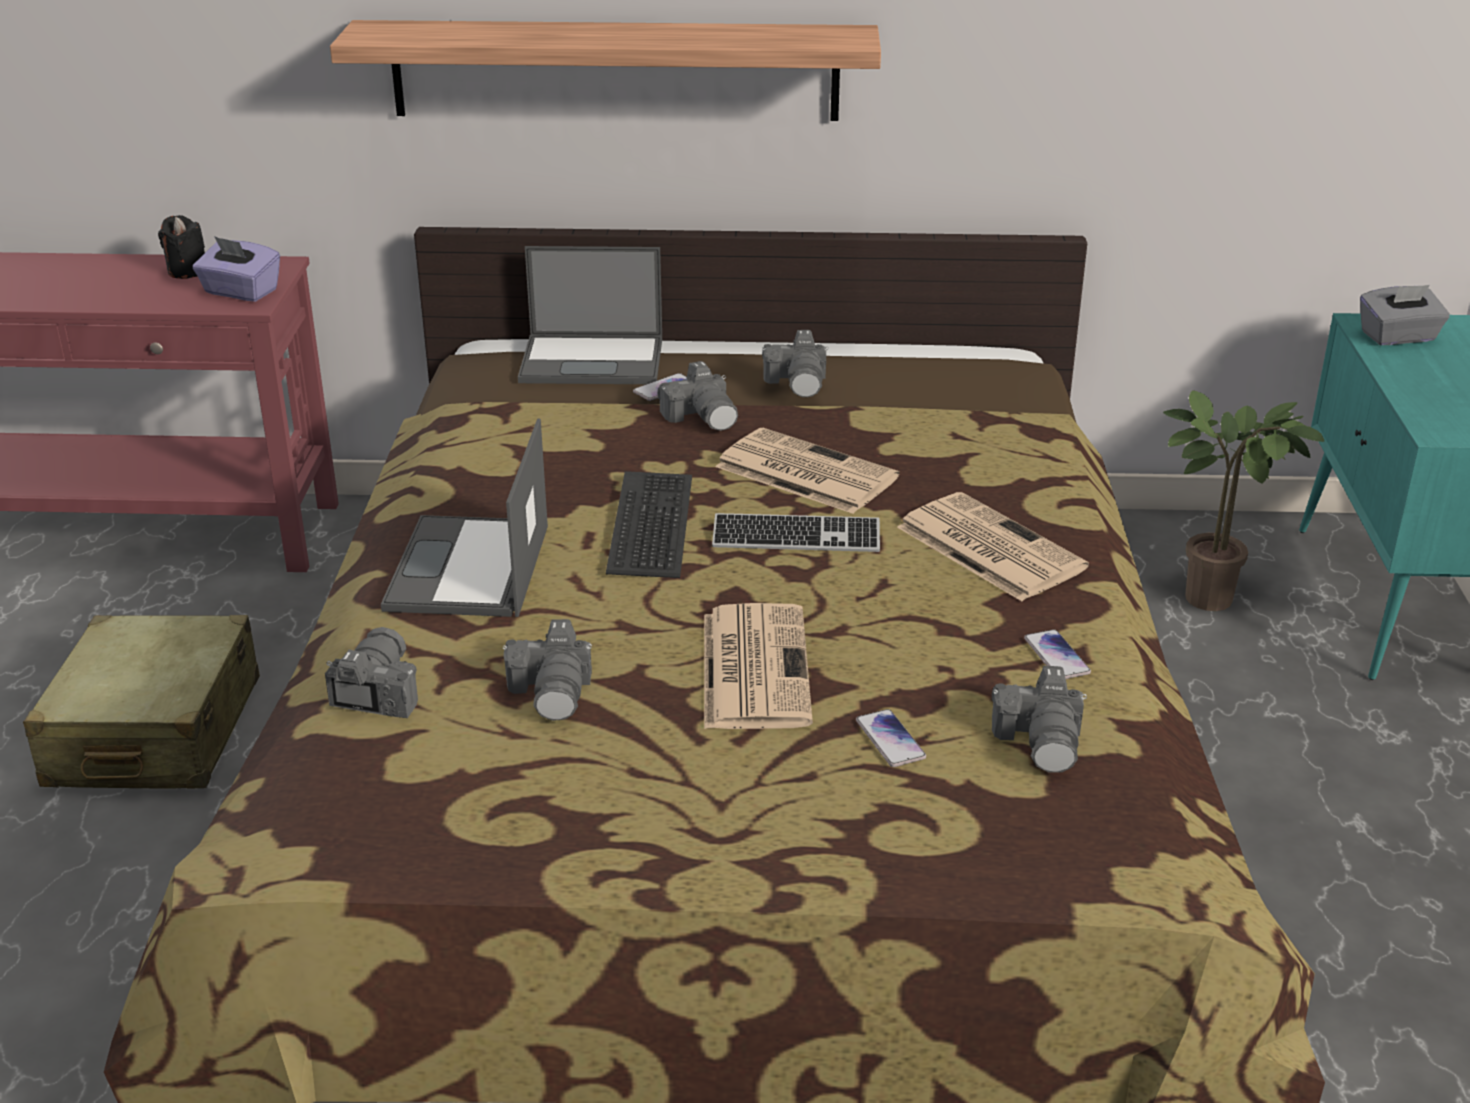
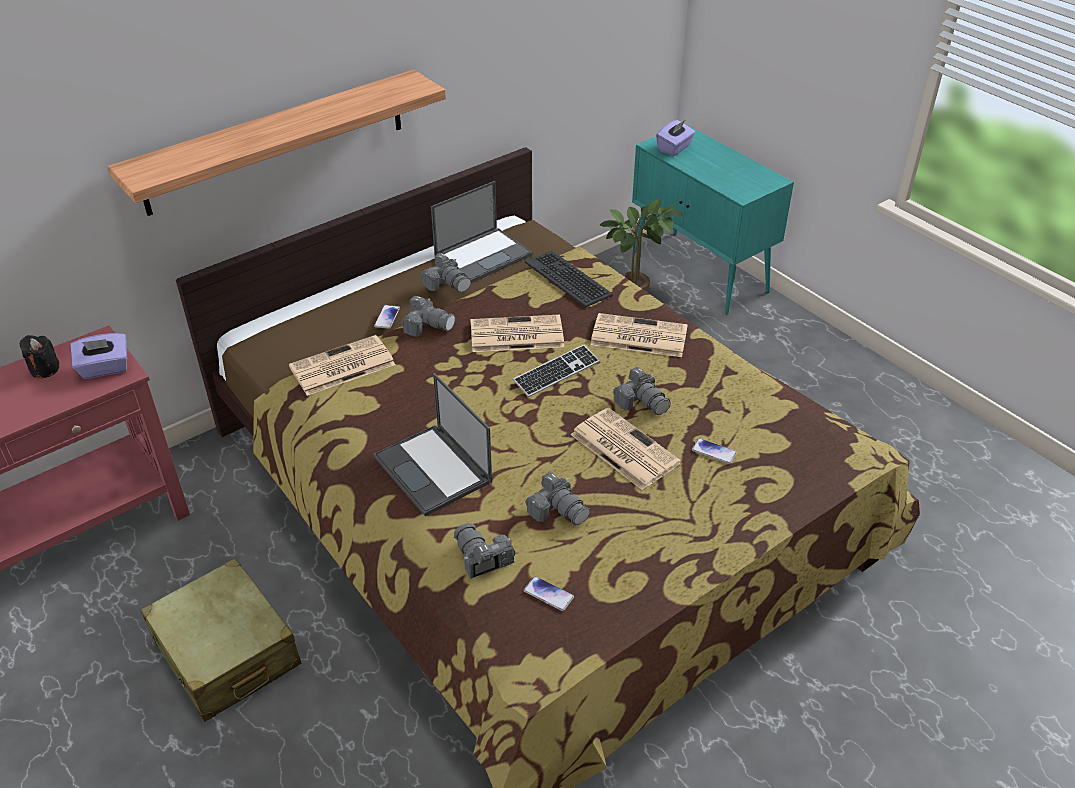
camera: 40 degrees left, 10 degrees up
laptop [518,246,662,384] -> laptop moved to [431,181,533,283]
keyboard [606,471,692,578] -> keyboard moved to [525,250,613,308]
camera [992,666,1087,773] -> camera moved to [613,367,671,415]
phone [1024,629,1091,679] -> phone moved to [524,576,574,611]
grey tissue box [1360,285,1450,345] -> purple tissue box [656,120,695,156]
none -> newspaper [289,335,395,396]

